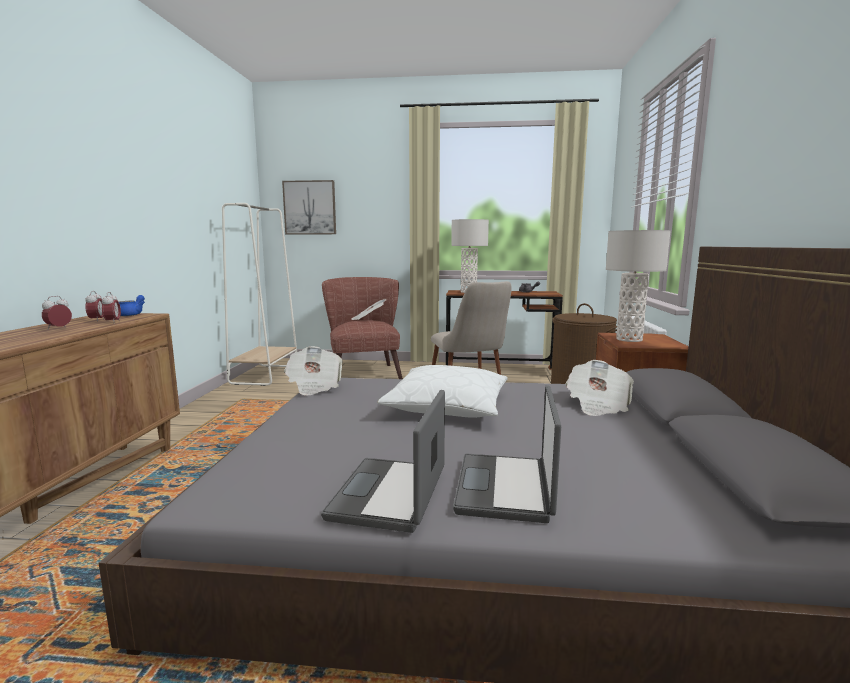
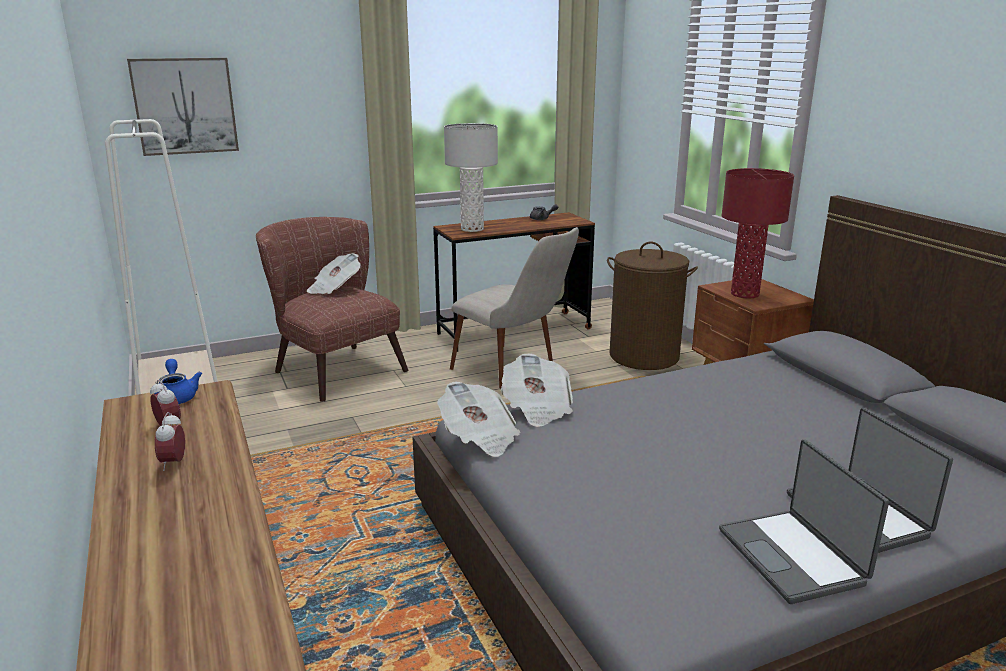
camera: 30 degrees left, 10 degrees up
alarm clock [102,292,121,321] -> none
white pillow [377,365,508,418] -> none
newspaper [566,360,634,416] -> newspaper moved to [501,353,573,427]
white table lamp [606,230,671,342] -> red table lamp [722,168,794,299]

